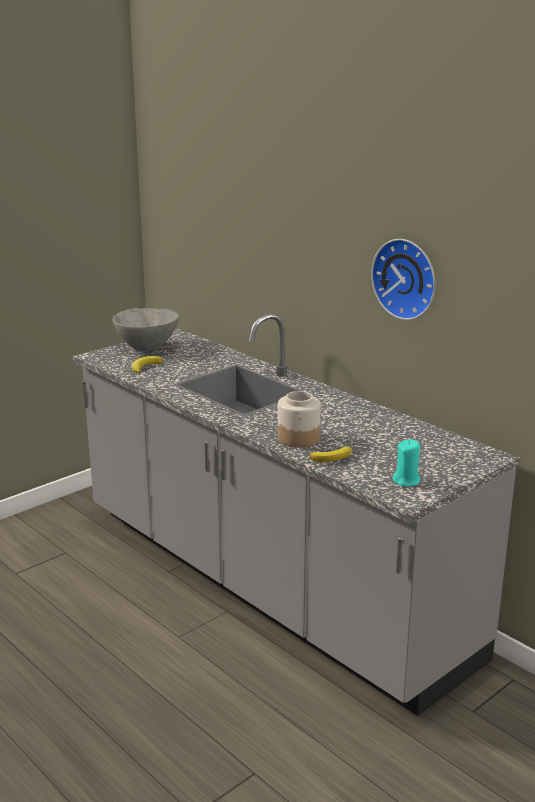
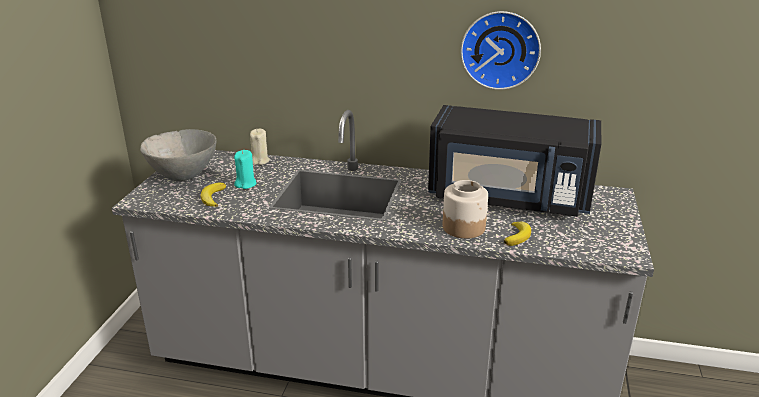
camera: 35 degrees left, 5 degrees up
turquoise candle [392,439,421,486] -> turquoise candle moved to [234,150,257,189]
none -> beige candle [250,129,270,165]
none -> black microwave [428,105,601,216]

